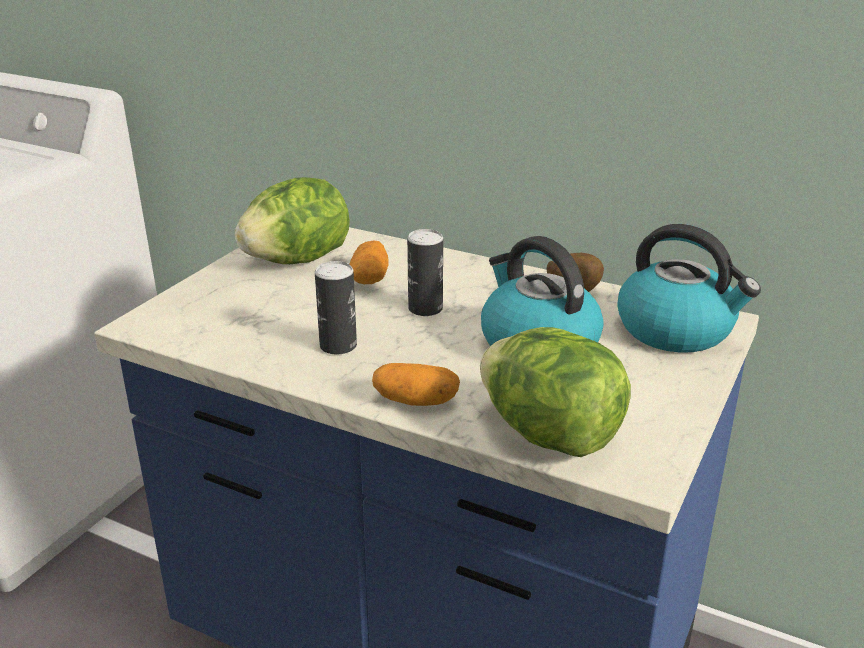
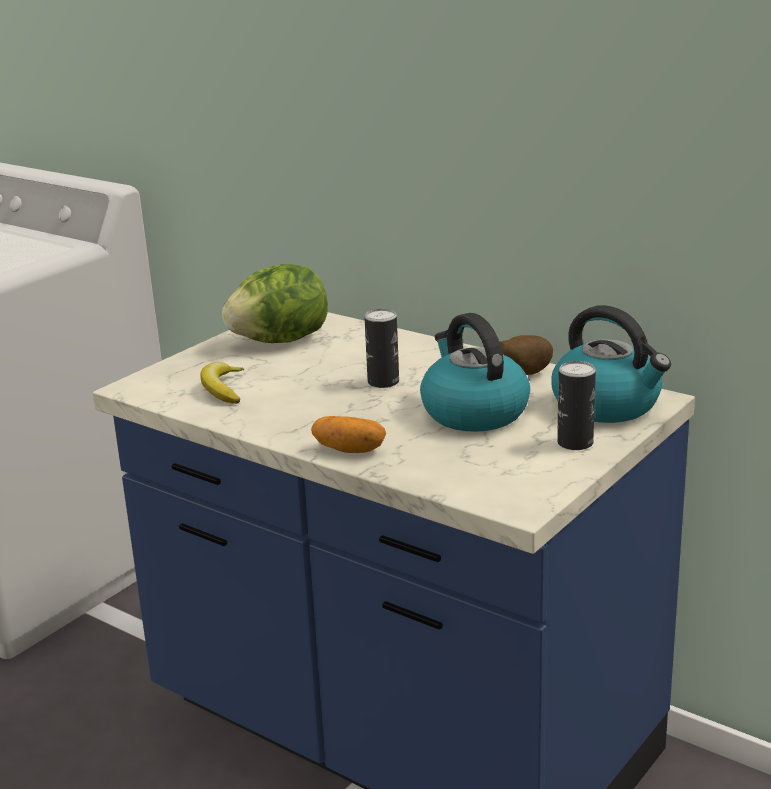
camera: 10 degrees right, 5 degrees down
can [315,261,357,354] -> can moved to [557,361,596,450]
potato [350,241,389,284] -> none
lettuce [480,327,631,457] -> none
none -> banana [200,362,244,404]

